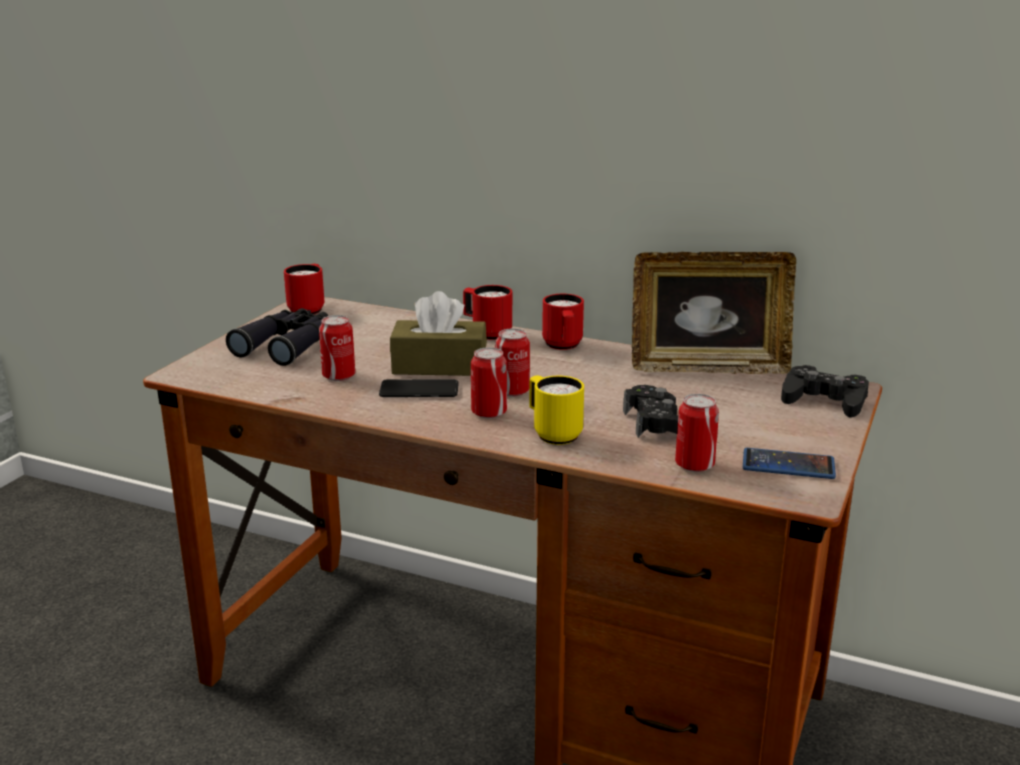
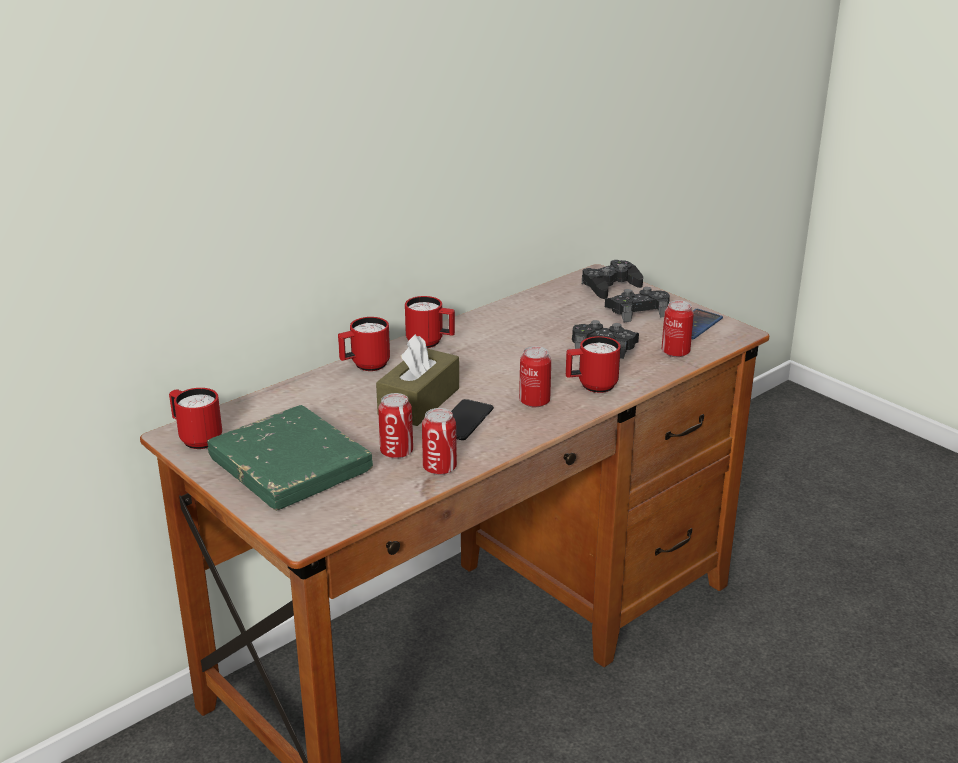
camera: 65 degrees left, 5 degrees up
black binoculars [226,308,328,366] -> green book [207,405,373,511]
can [495,329,530,397] -> can moved to [422,408,457,475]
yellow mug [529,375,584,445] -> red mug [566,336,621,393]
picture frame [631,252,796,374] -> none
none -> black game controller [605,287,670,322]

